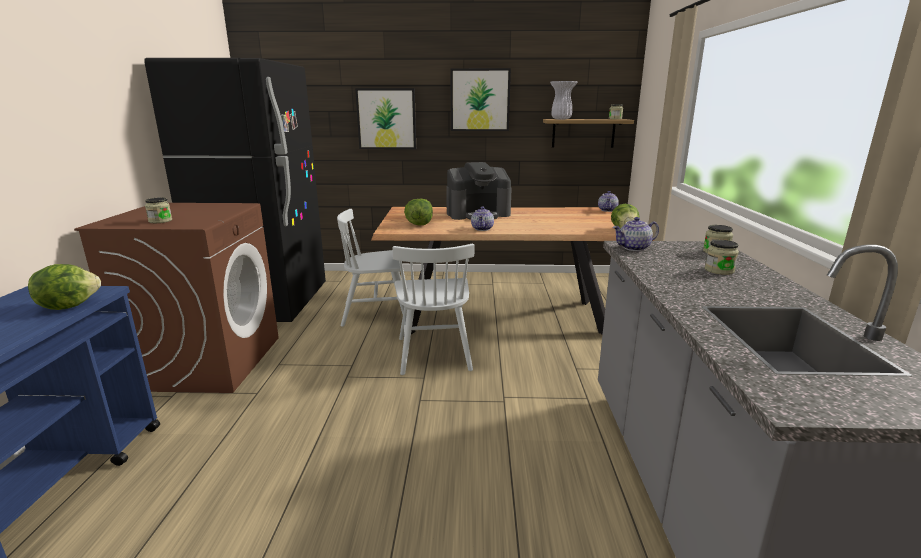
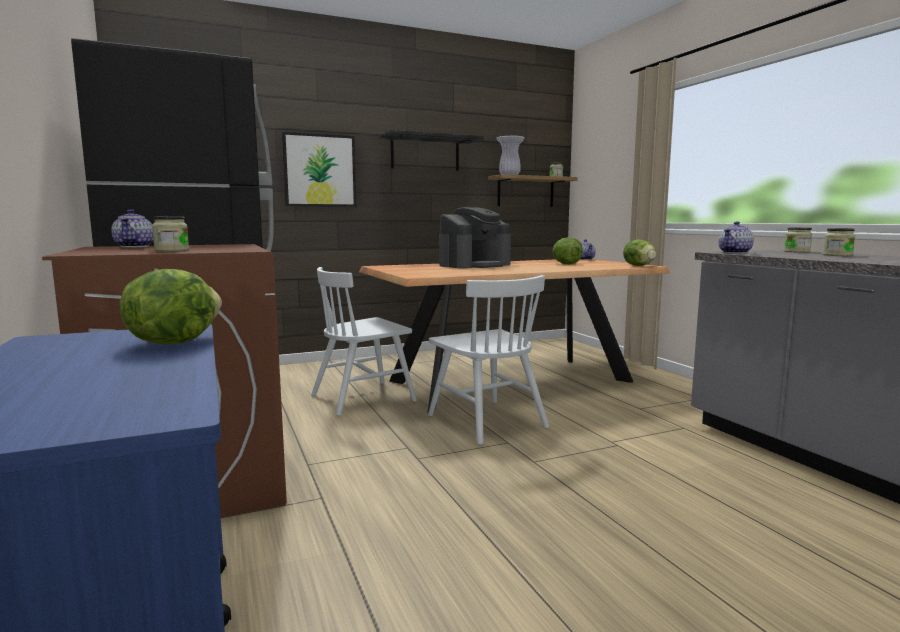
camera: 25 degrees left, 10 degrees down
lettuce [404,199,433,226] -> lettuce moved to [553,237,583,264]
picture [450,68,511,131] -> black shelf [379,130,484,171]
teapot [471,207,494,231] -> teapot moved to [111,209,154,247]

